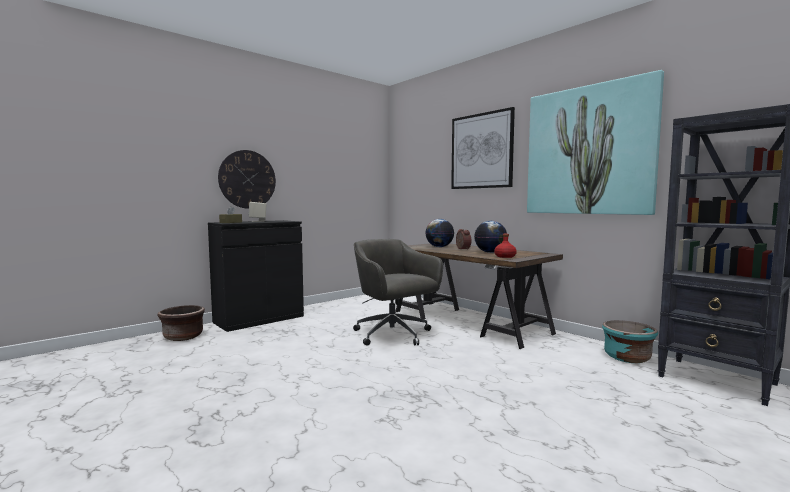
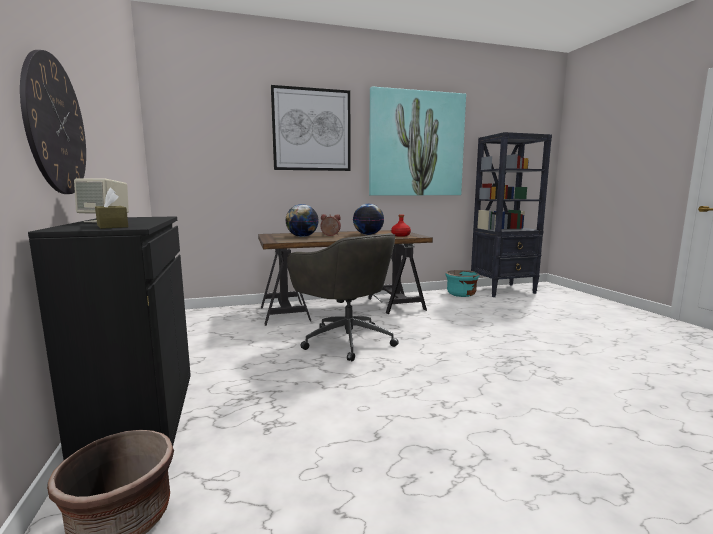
camera: 65 degrees left, 5 degrees up
grey office chair [353,239,443,346] -> grey office chair turned 120 degrees counterclockwise [287,233,399,362]

